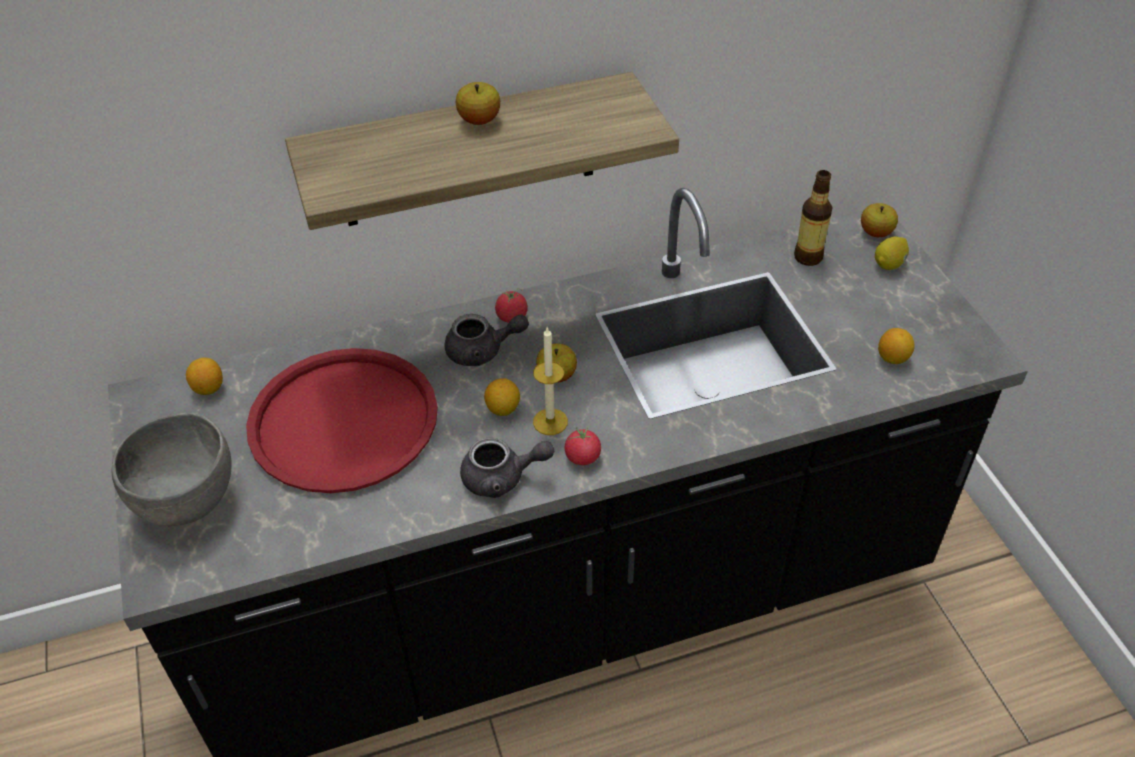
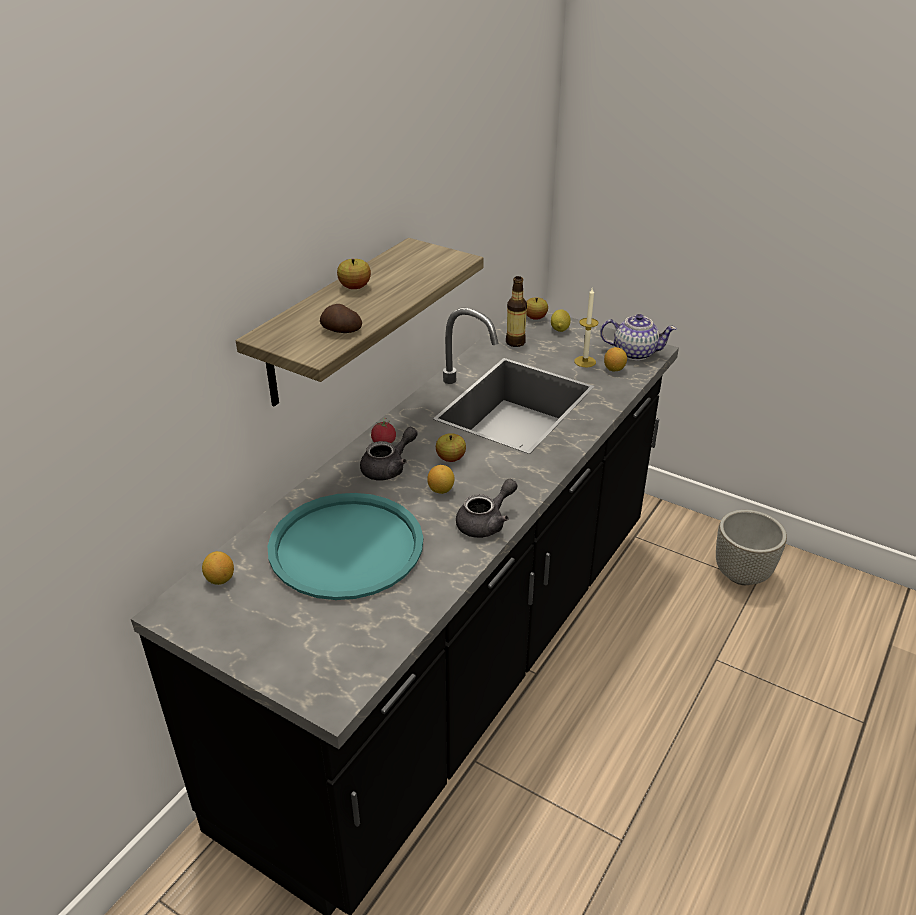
camera: 40 degrees left, 10 degrees down
grey bowl [111,413,232,526] -> none
red tray [246,348,438,493] -> turquoise tray [268,493,423,600]
candle [533,328,568,435] -> candle moved to [574,288,598,367]
tomato [565,426,601,465] -> none
none -> potato [320,304,362,333]
none -> teapot [600,314,677,360]
none -> grey planter [716,510,787,585]

